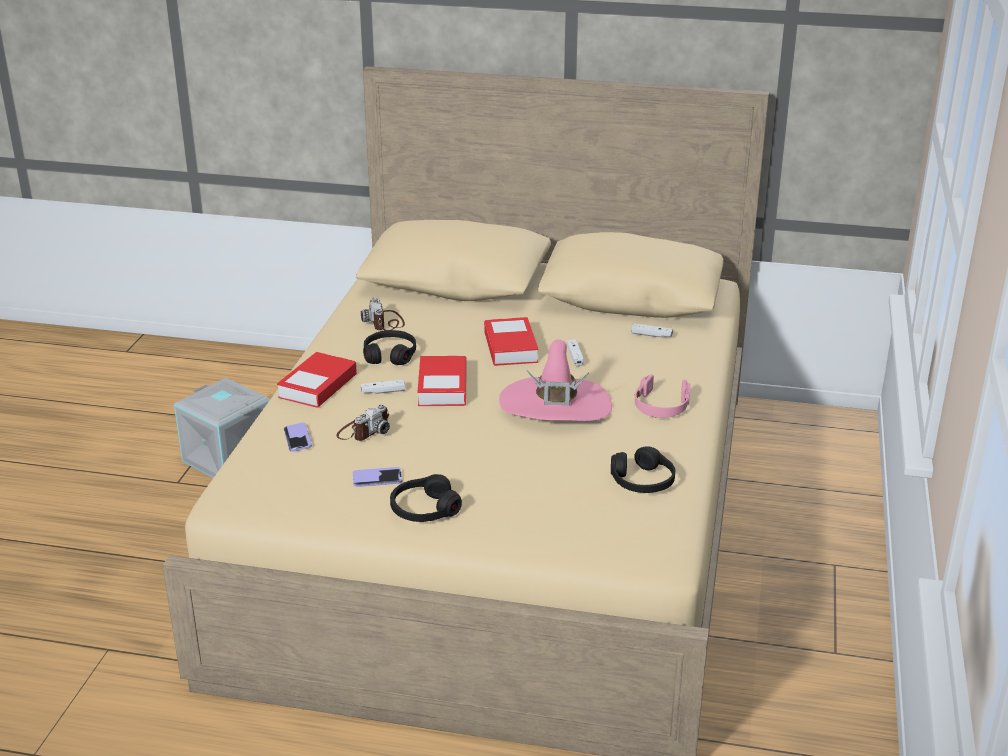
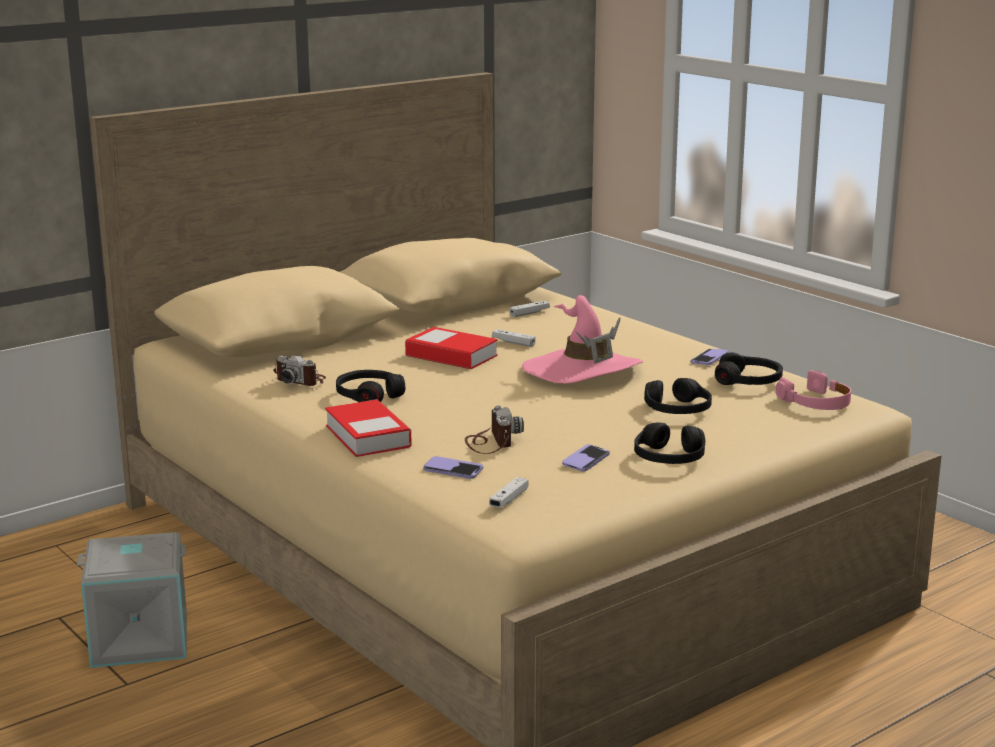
camera: 50 degrees left, 10 degrees down
white game controller [361,380,405,394] -> white game controller moved to [489,477,529,508]
book [418,356,467,406] -> none
pink headphones [635,374,691,418] -> pink headphones moved to [776,370,851,410]
none -> black headphones [644,378,712,414]
none -> phone [691,349,729,365]

